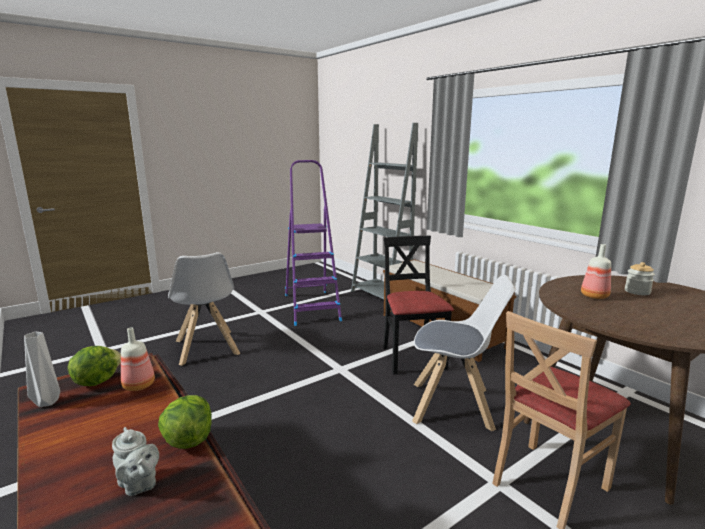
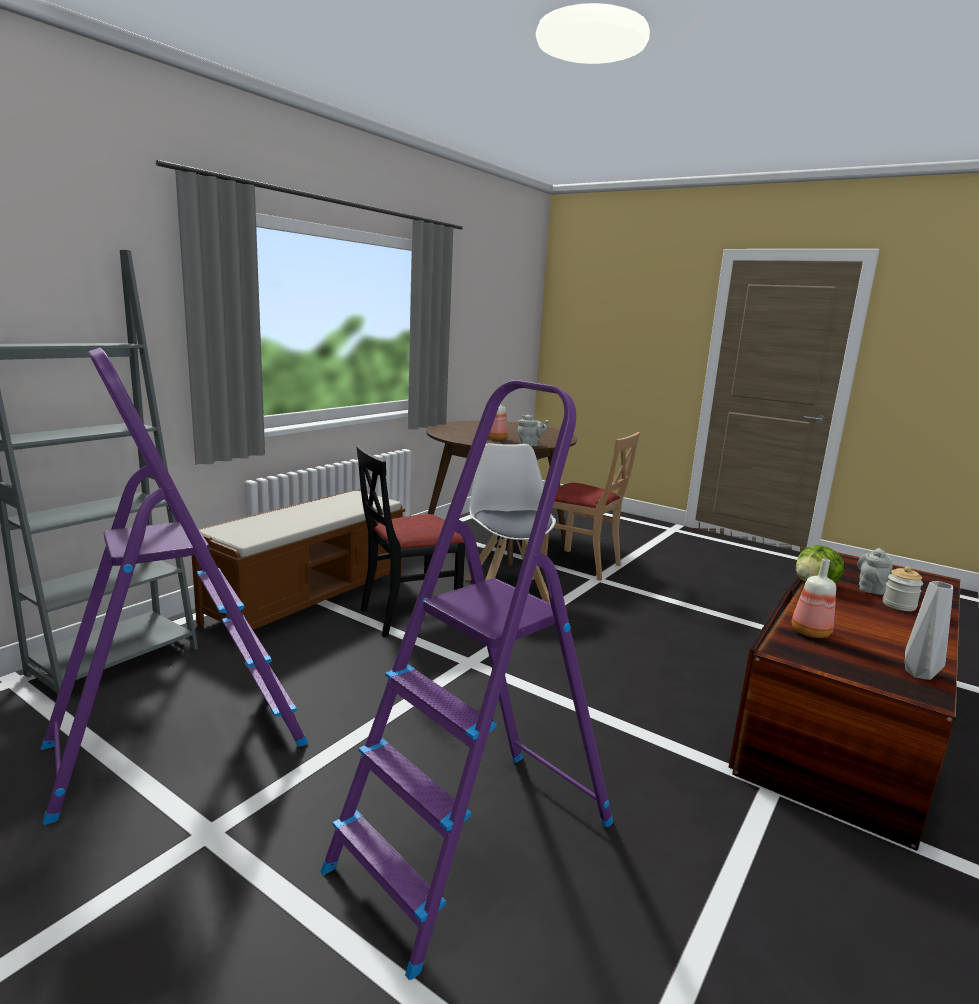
camera: 110 degrees left, 0 degrees up
lettuce [68,346,121,386] -> none
chair [168,252,240,366] -> purple step ladder [320,380,613,980]
jar [625,262,655,295] -> jar moved to [882,566,923,611]
none -> grey teapot [518,414,549,446]

